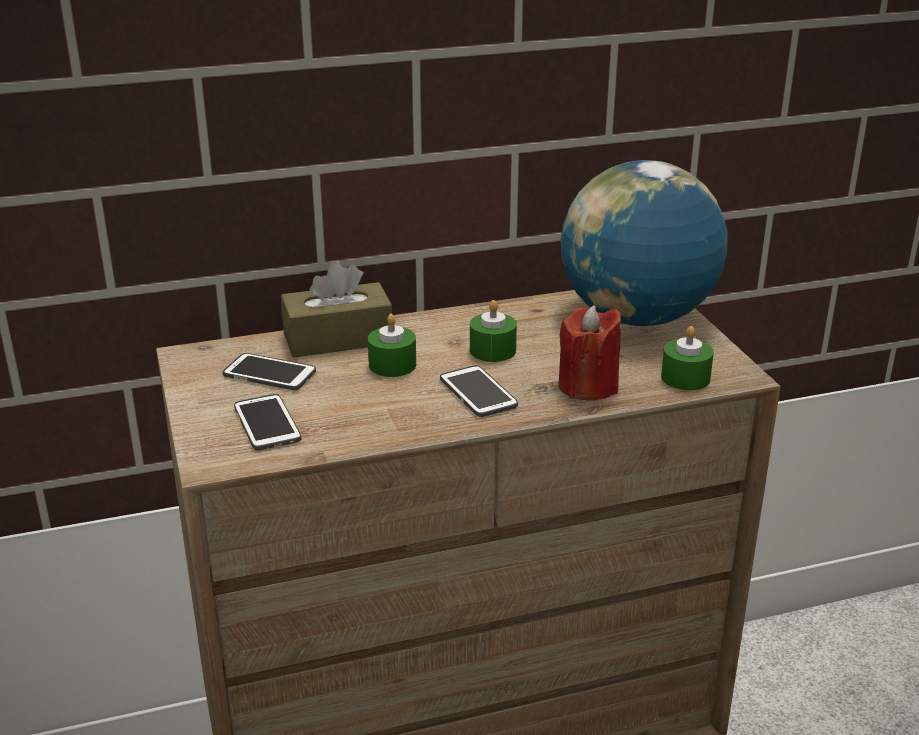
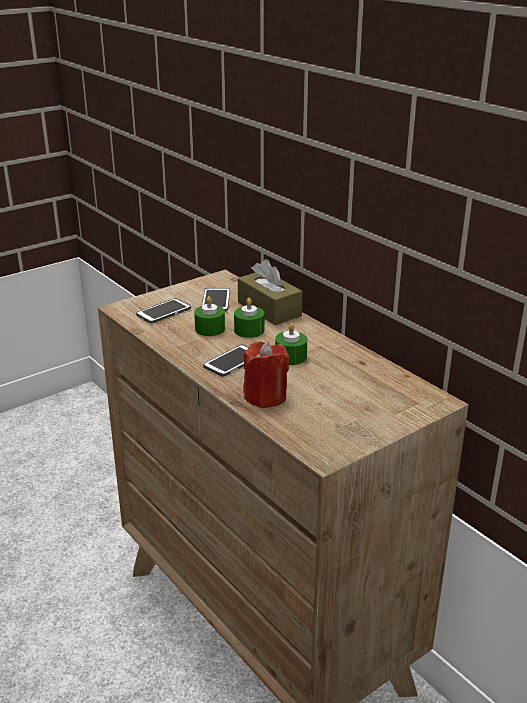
camera: 70 degrees right, 0 degrees up
globe [561,160,727,326] -> none
green candle [661,326,714,390] -> green candle moved to [194,296,225,336]

